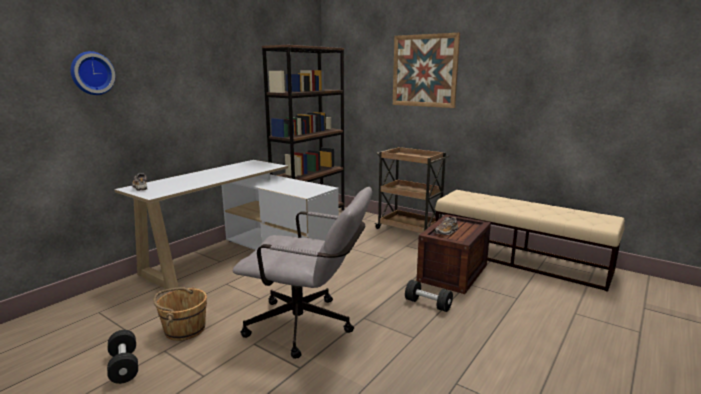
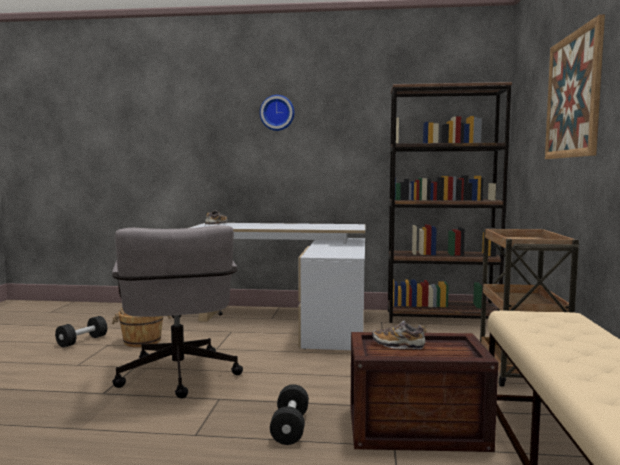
camera: 60 degrees right, 10 degrees down
wall clock [71,51,115,95] -> wall clock moved to [260,95,294,131]

